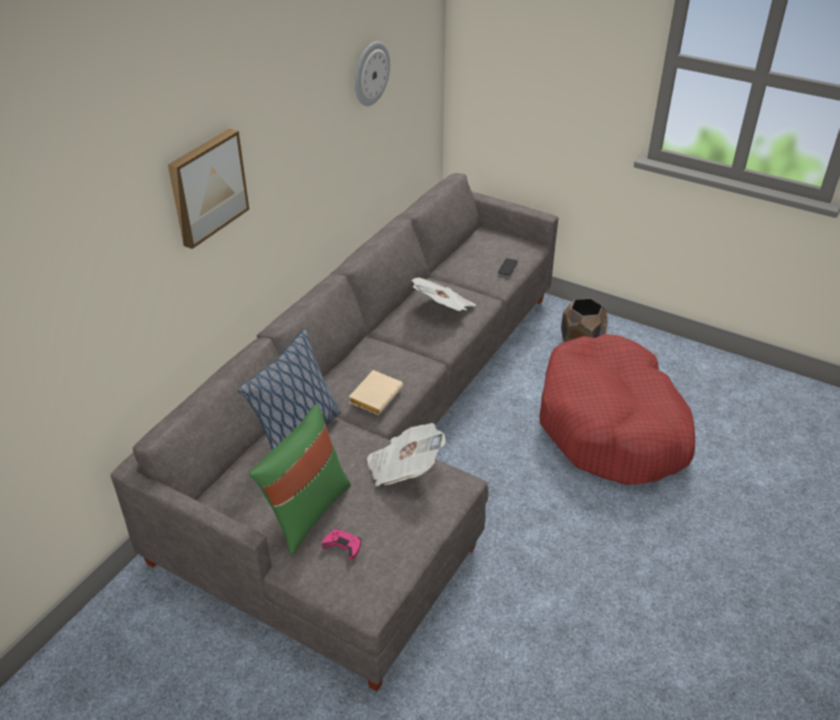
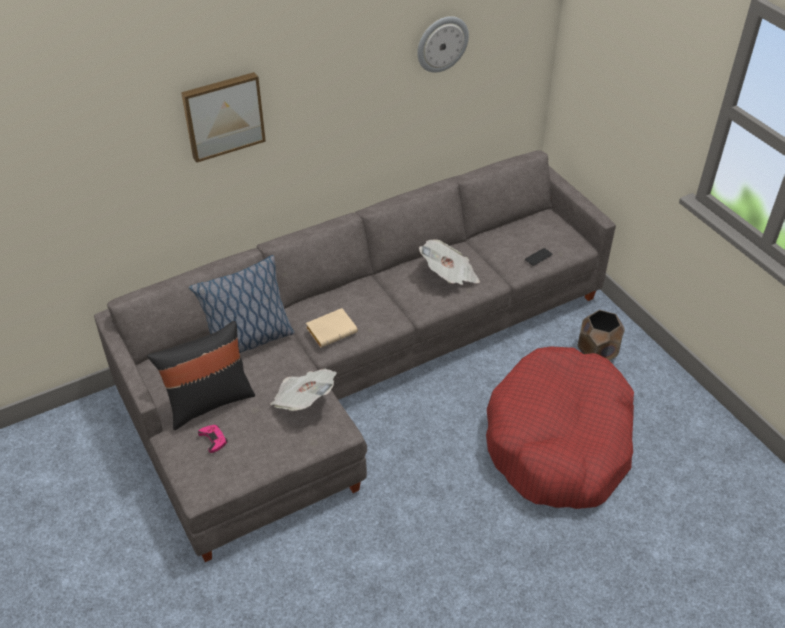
camera: 30 degrees right, 5 degrees up
green pillow [249,405,351,555] -> black pillow [147,321,255,430]

